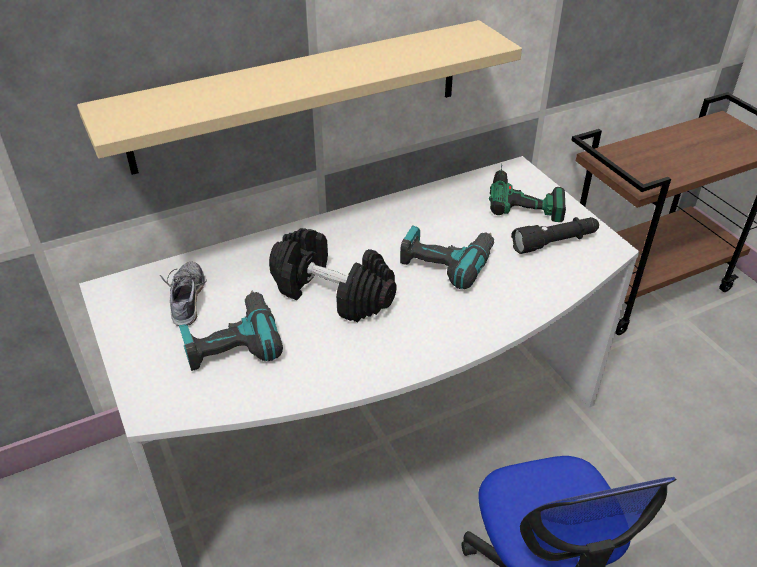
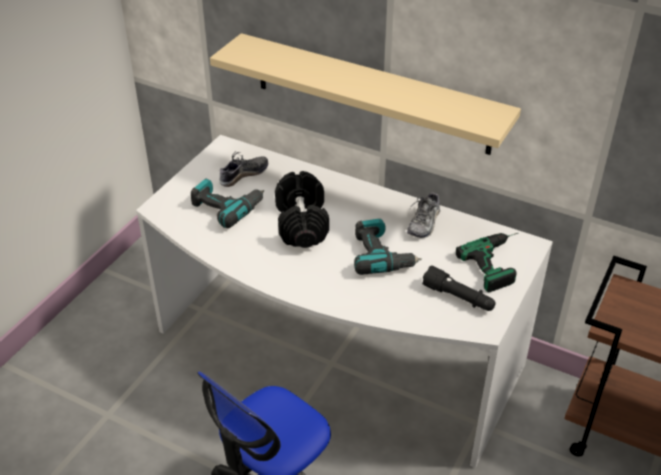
camera: 55 degrees right, 0 degrees up
none -> shoe [407,190,440,238]

